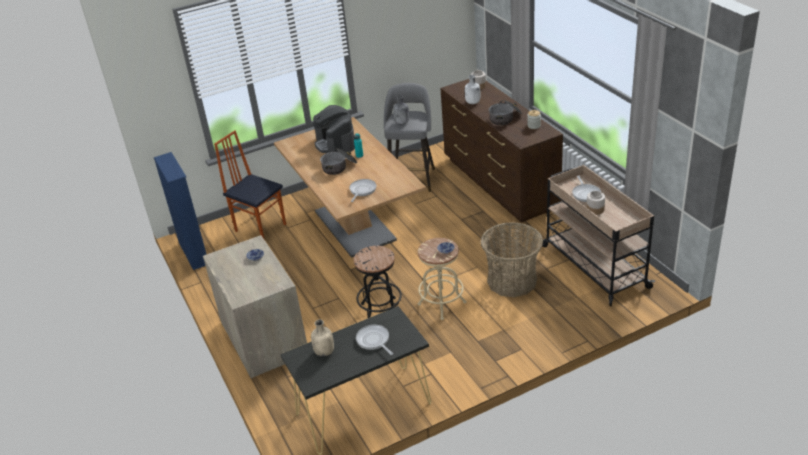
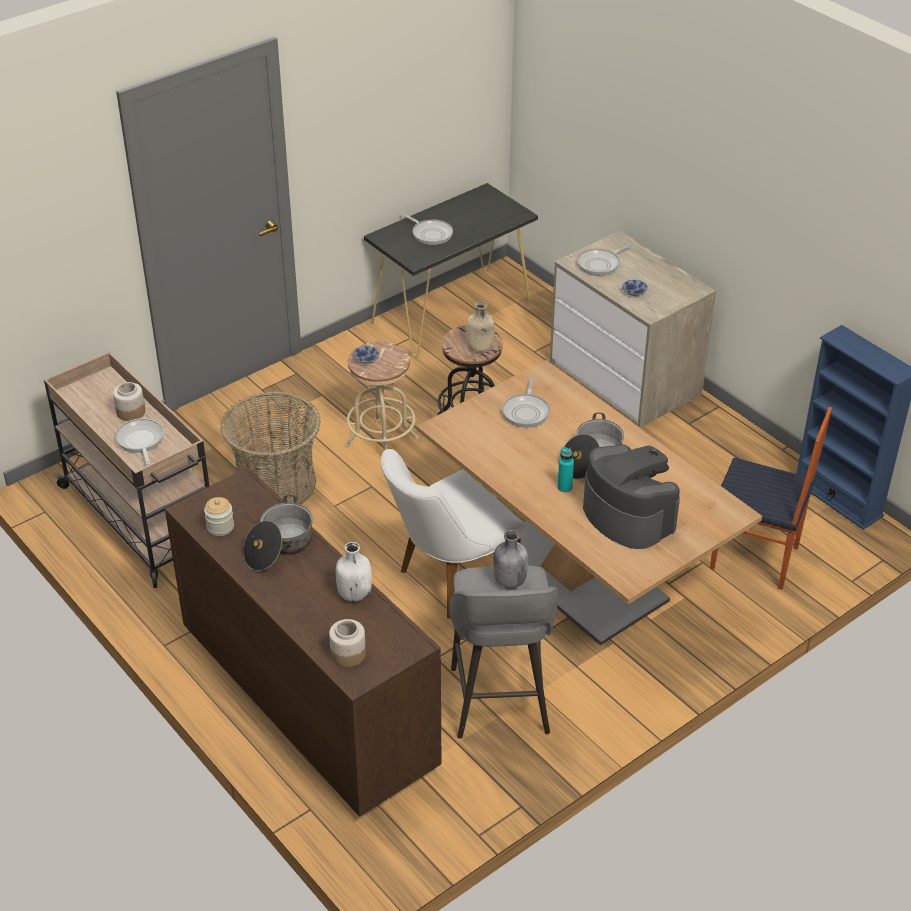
camera: 165 degrees right, 5 degrees up
beige bottle [311,319,334,357] -> beige bottle moved to [466,301,495,352]
none -> white chair [381,449,526,618]
none -> frying pan [577,244,632,276]

